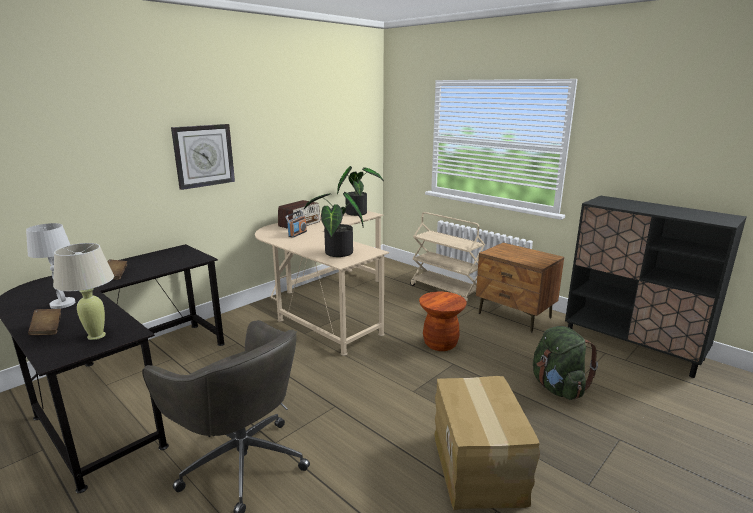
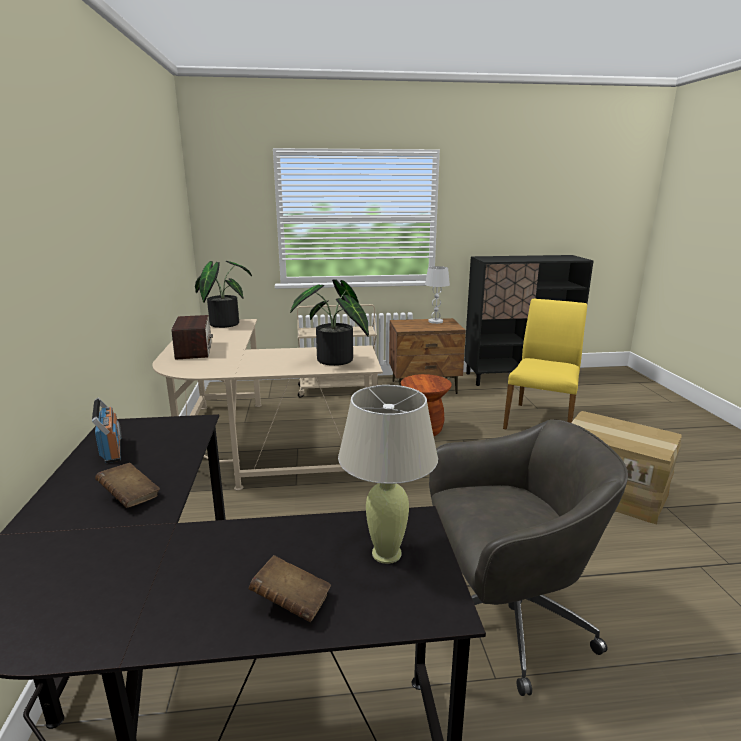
camera: 50 degrees left, 0 degrees up
white table lamp [26,223,75,309] -> white table lamp moved to [425,266,450,324]
wall clock [171,124,235,190] -> none
radio [285,210,307,238] -> radio moved to [92,398,122,463]
green backpack [533,326,598,400] -> yellow chair [503,299,587,430]

